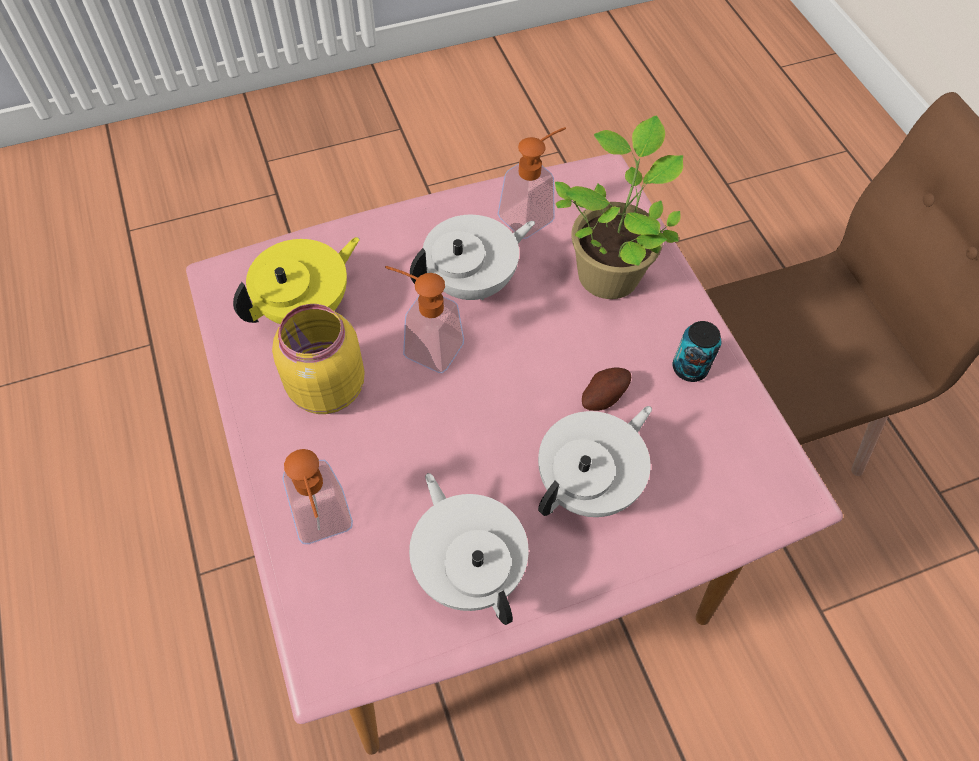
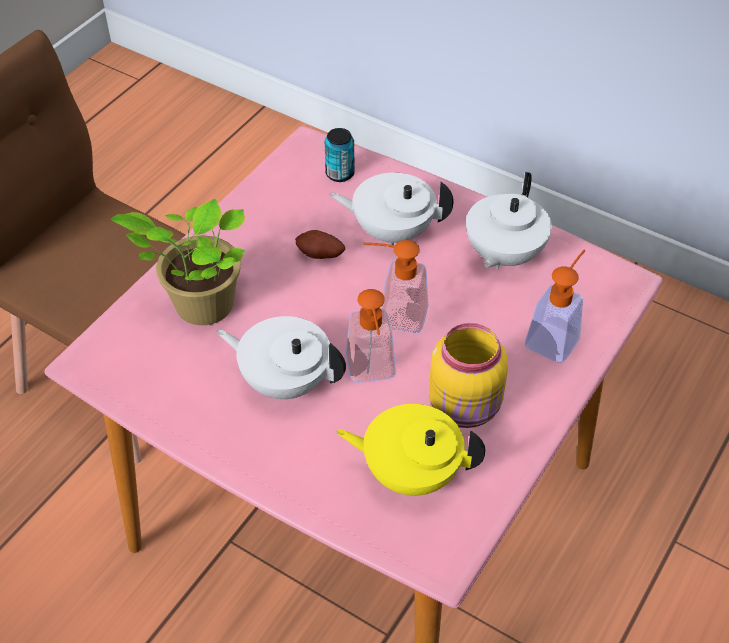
camera: 125 degrees left, 10 degrees down
soap dispenser [498,127,566,239] -> soap dispenser moved to [363,240,429,333]
can [673,321,721,382] -> can moved to [325,128,355,182]

